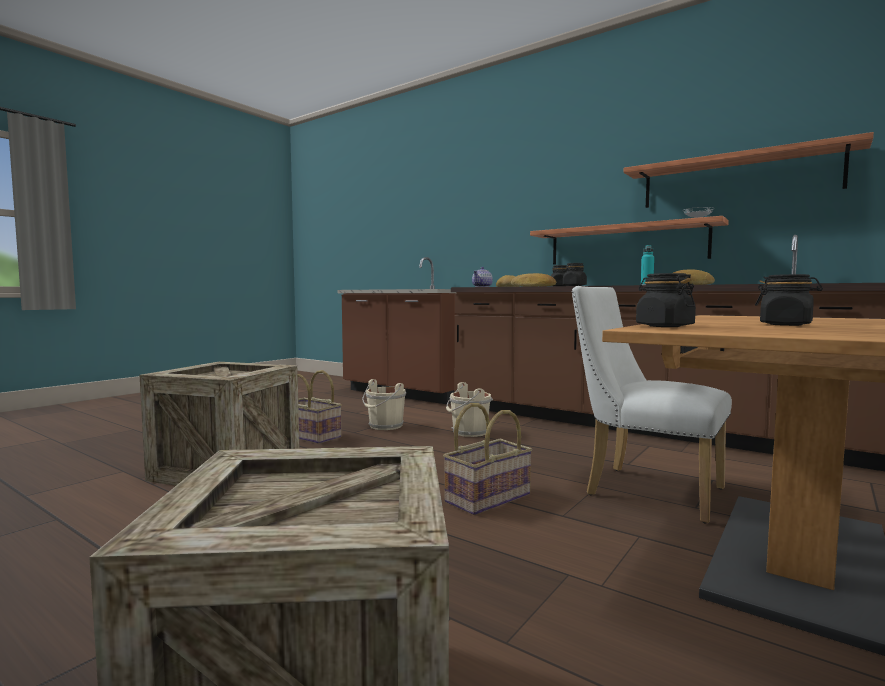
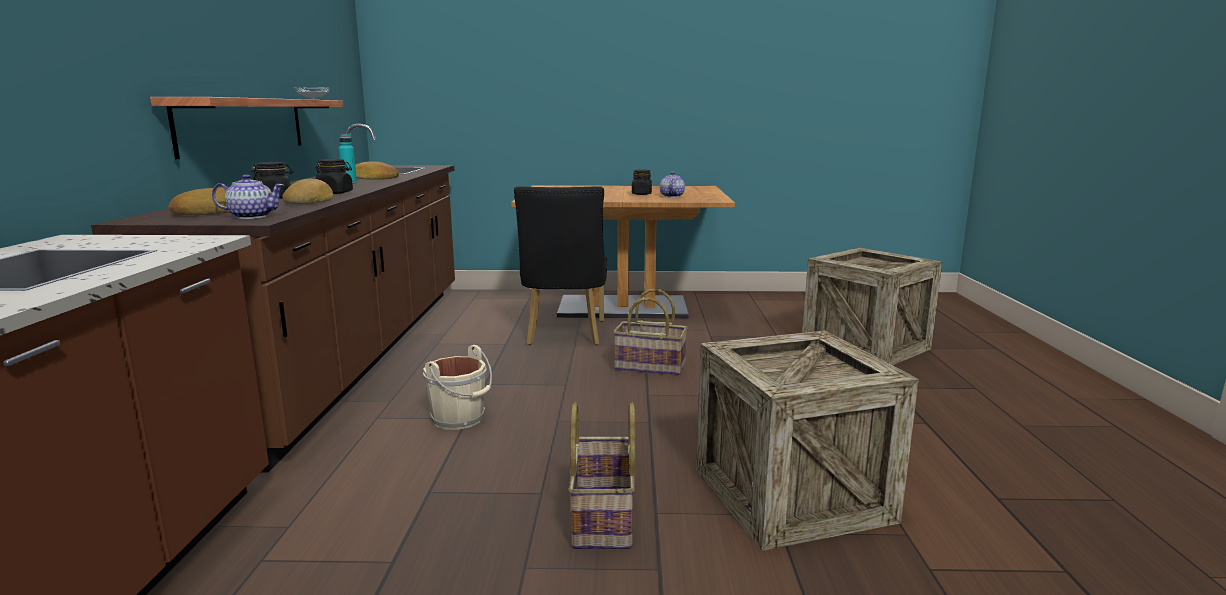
camera: 125 degrees left, 10 degrees up
beige bucket [362,379,406,430] -> none
white chair [572,286,732,524] -> black chair [514,186,607,345]
shelf [623,132,874,208] -> none
black jar [636,273,696,327] -> none
none -> teapot [660,172,685,197]

